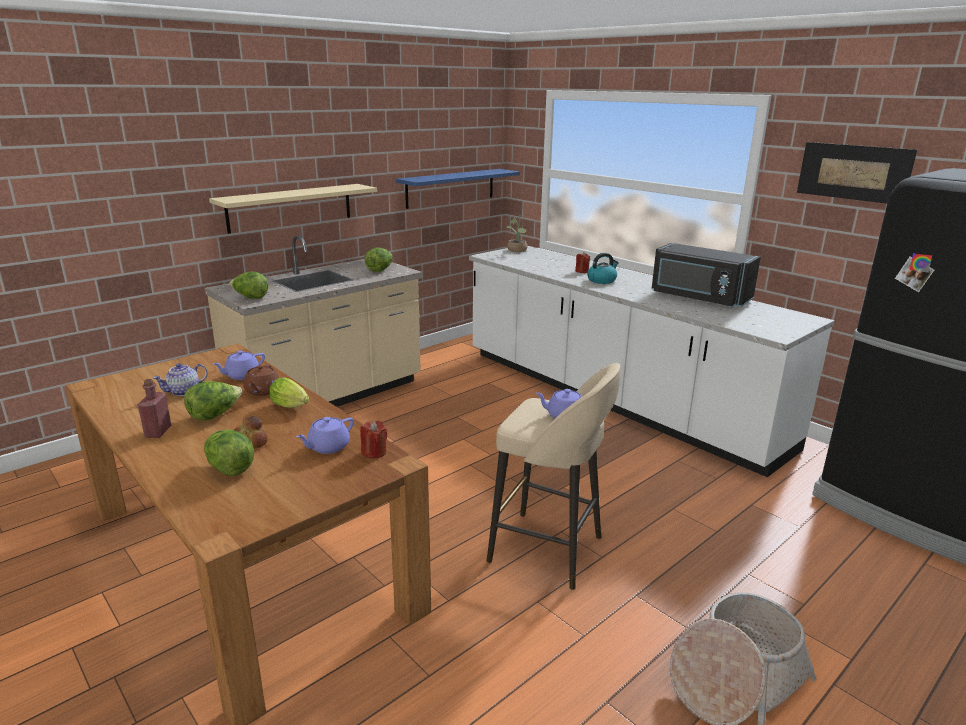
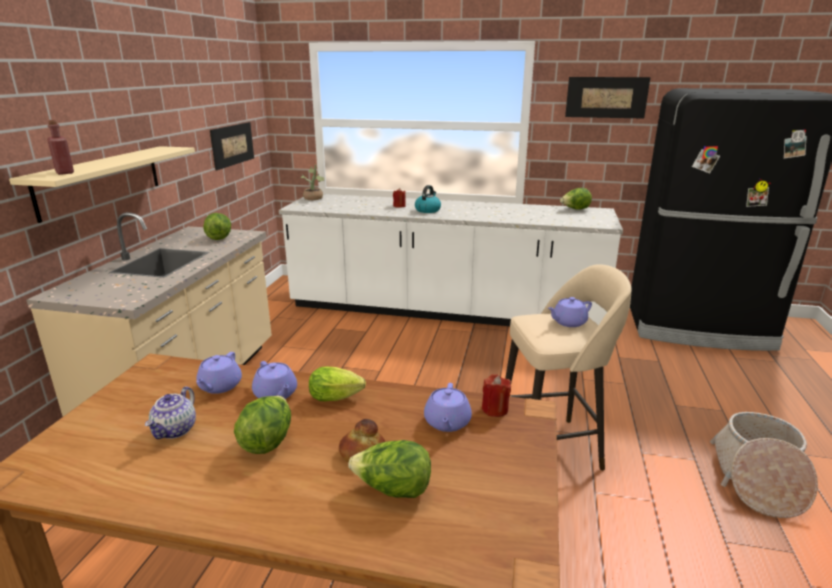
camera: 35 degrees left, 0 degrees up
red bottle [138,379,171,438] -> red bottle moved to [47,120,74,175]
lettuce [229,272,268,299] -> lettuce moved to [560,188,592,210]
brown teapot [243,364,279,396] -> purple teapot [252,361,297,399]
blue shelf [396,169,520,209] -> picture [210,122,254,170]
black microwave [652,243,761,308] -> none

